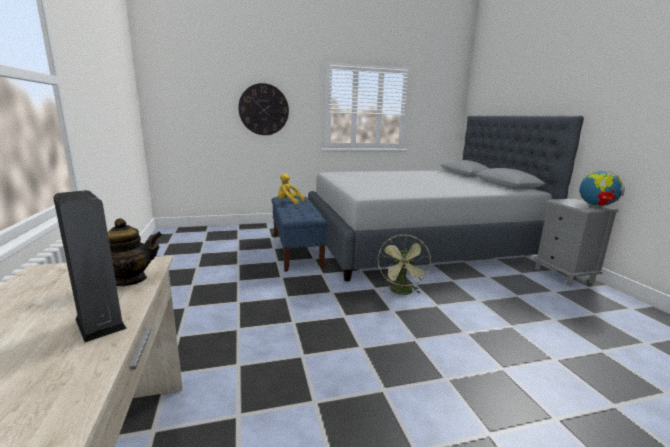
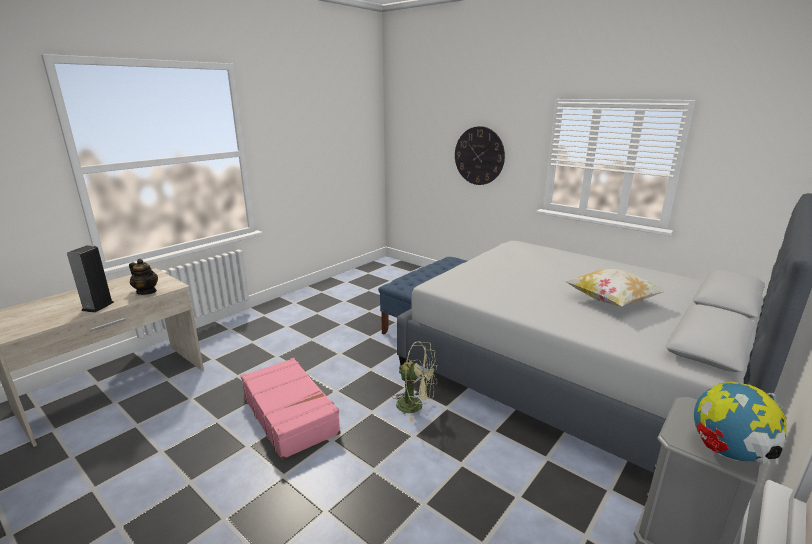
camera: 55 degrees right, 5 degrees up
yellow plush toy [278,174,305,204] -> none
green fan [378,235,431,295] -> green fan turned 135 degrees counterclockwise [392,341,438,422]
none -> pink suitcase [241,358,341,460]
none -> pillow [565,269,666,306]

